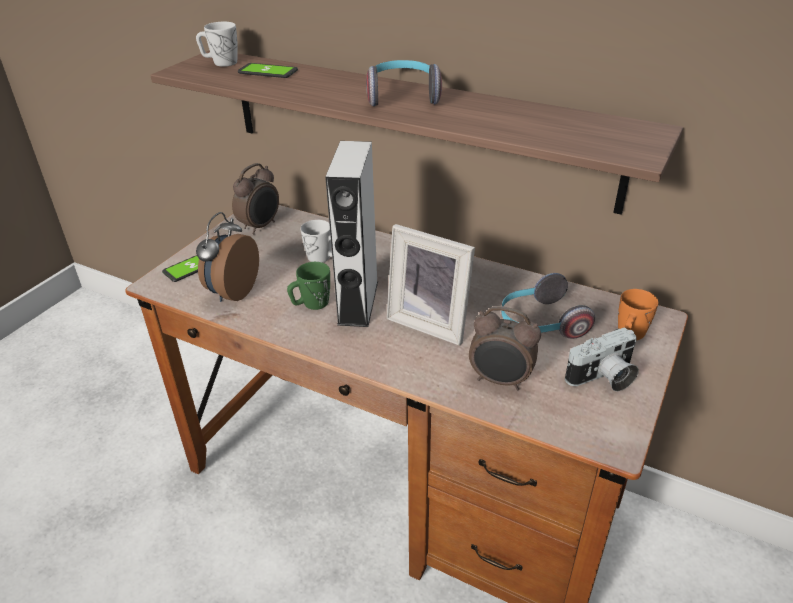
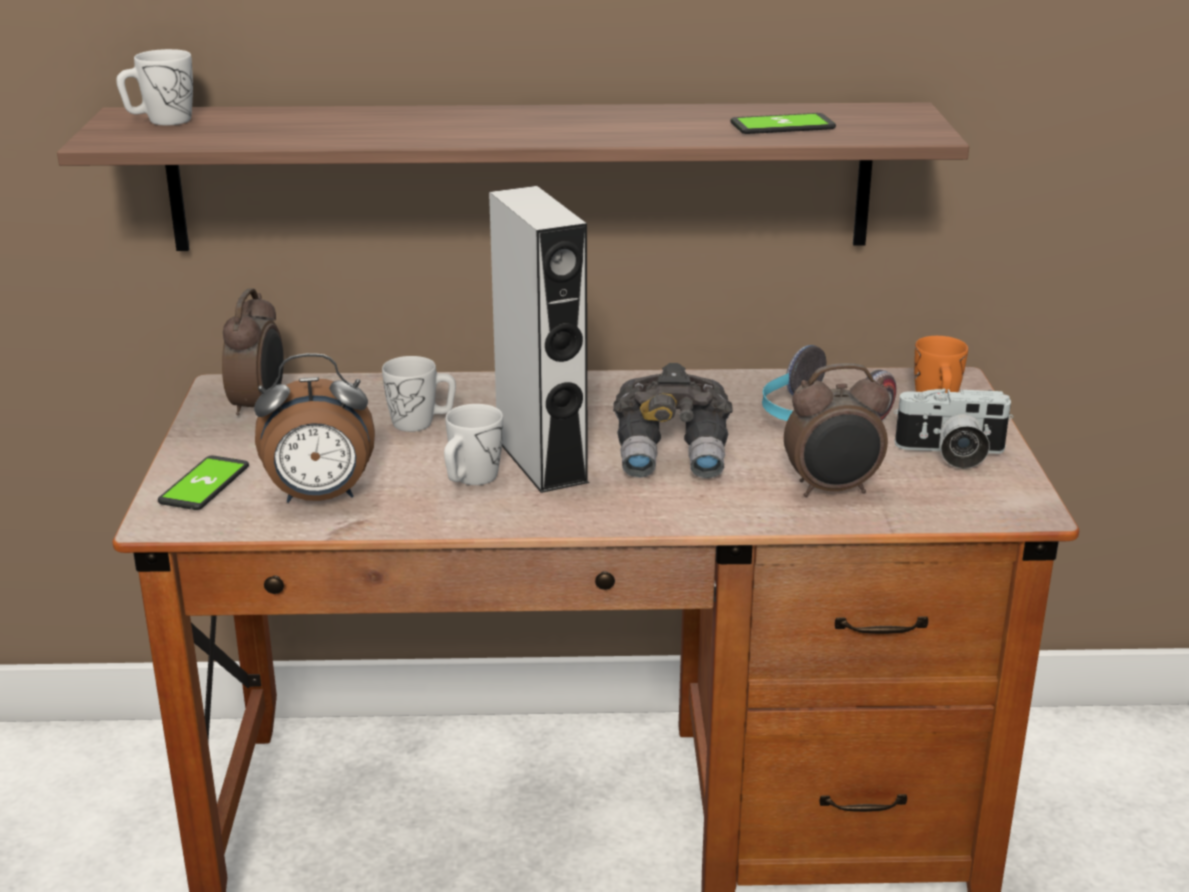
camera: 30 degrees left, 10 degrees down
alarm clock [196,212,259,302] -> alarm clock turned 90 degrees counterclockwise [254,353,375,503]
phone [238,63,298,78] -> phone moved to [730,113,836,134]
green mug [287,262,330,310] -> white mug [444,404,503,485]
headphones [366,60,442,106] -> none
picture frame [387,224,475,346] -> grey binoculars [613,363,733,479]
camera [565,327,639,391] -> camera turned 60 degrees clockwise [894,389,1013,469]

